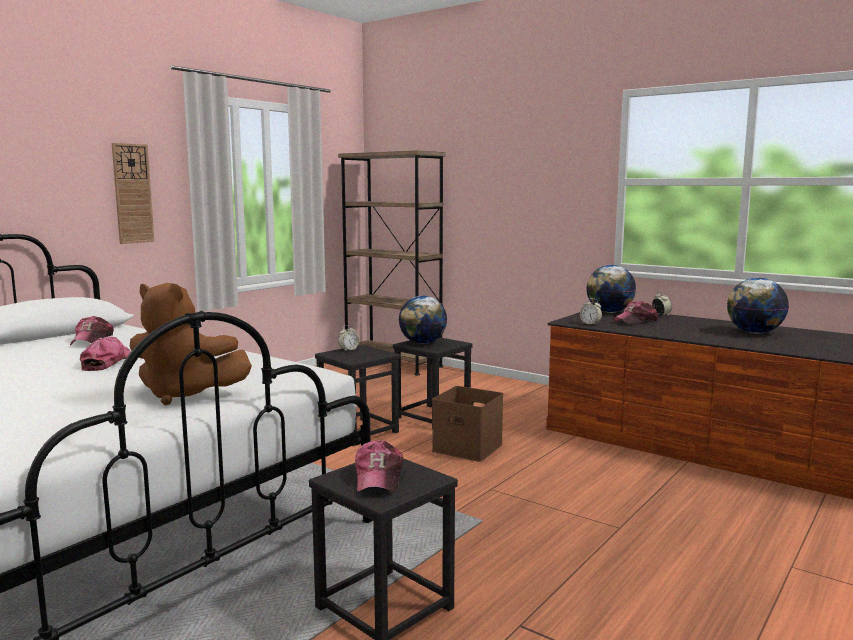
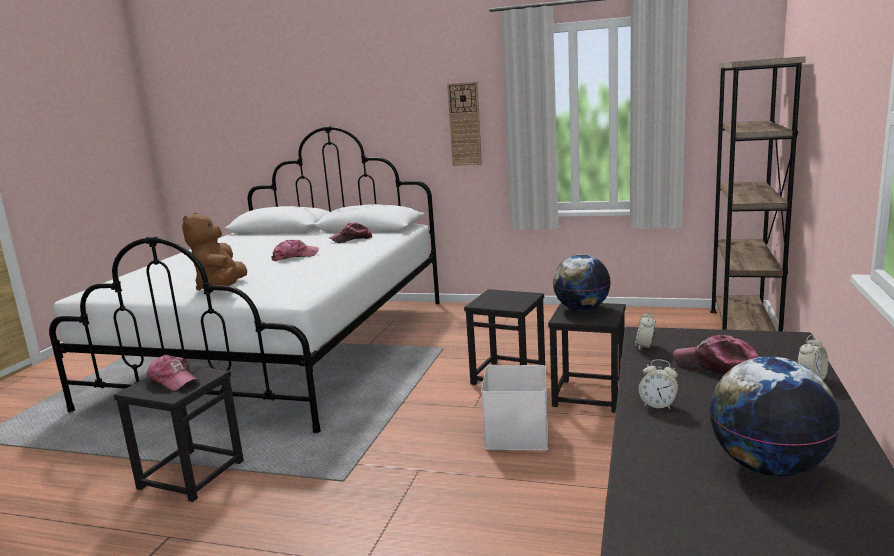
camera: 70 degrees right, 5 degrees up
alarm clock [338,325,359,352] -> alarm clock moved to [639,359,678,410]
cap [355,440,403,492] -> cap turned 120 degrees counterclockwise [147,355,200,391]
brown storage box [432,386,503,462] -> white storage box [481,365,548,450]
globe [586,265,636,313] -> none

